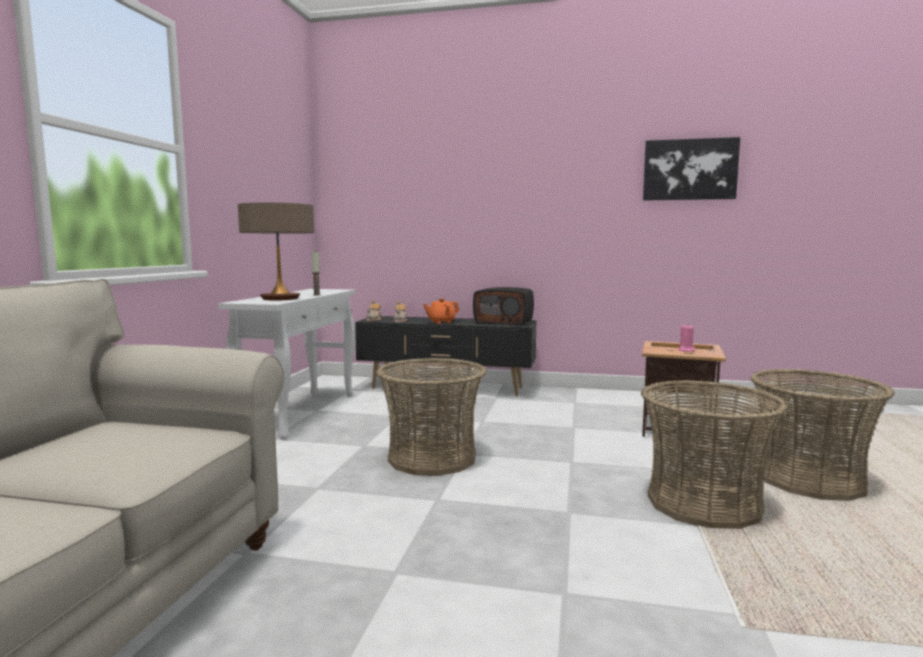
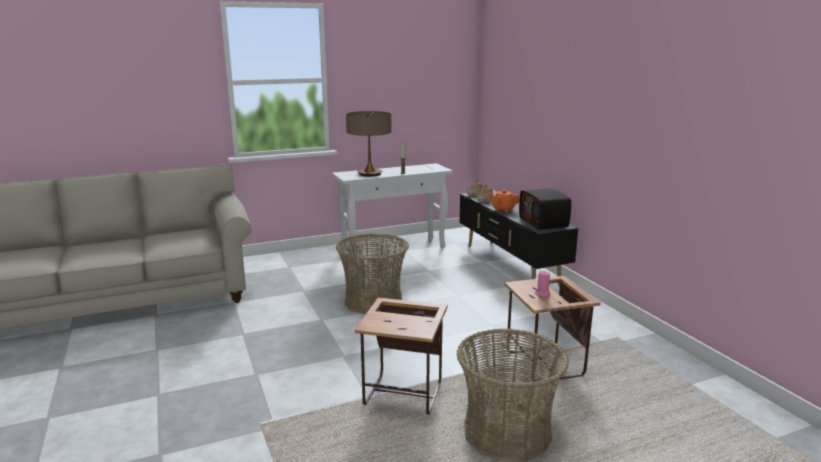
camera: 55 degrees right, 10 degrees up
basket [641,380,788,529] -> side table [355,298,448,415]
picture [643,137,740,201] -> none

